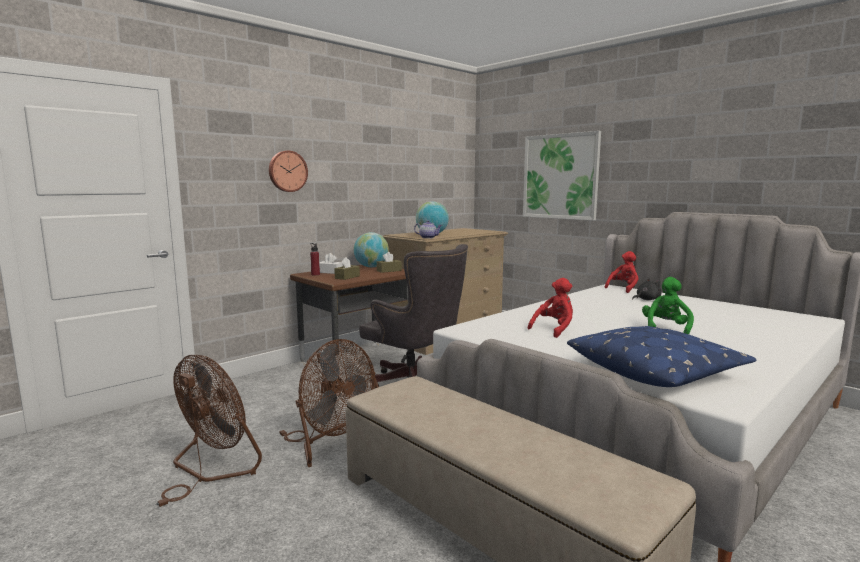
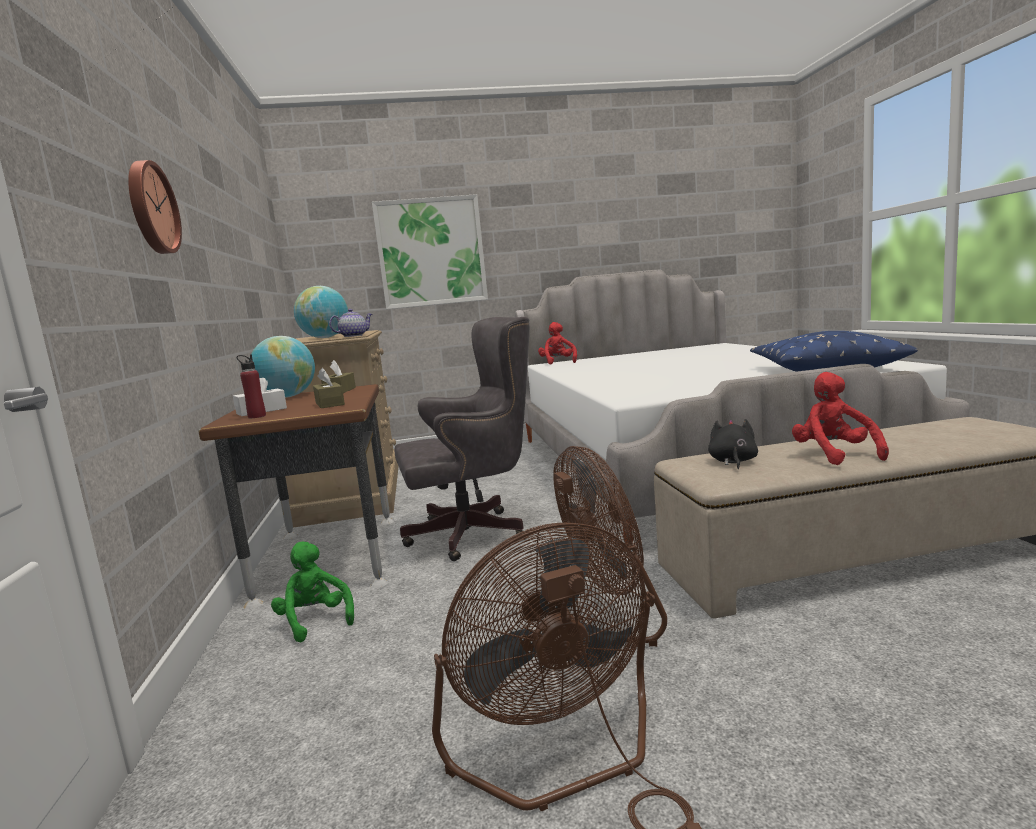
camera: 55 degrees left, 0 degrees up
red plush toy [528,278,573,338] -> red plush toy moved to [792,372,889,465]
black plush toy [632,278,661,300] -> black plush toy moved to [708,419,758,469]
green plush toy [642,277,694,334] -> green plush toy moved to [271,541,354,642]

